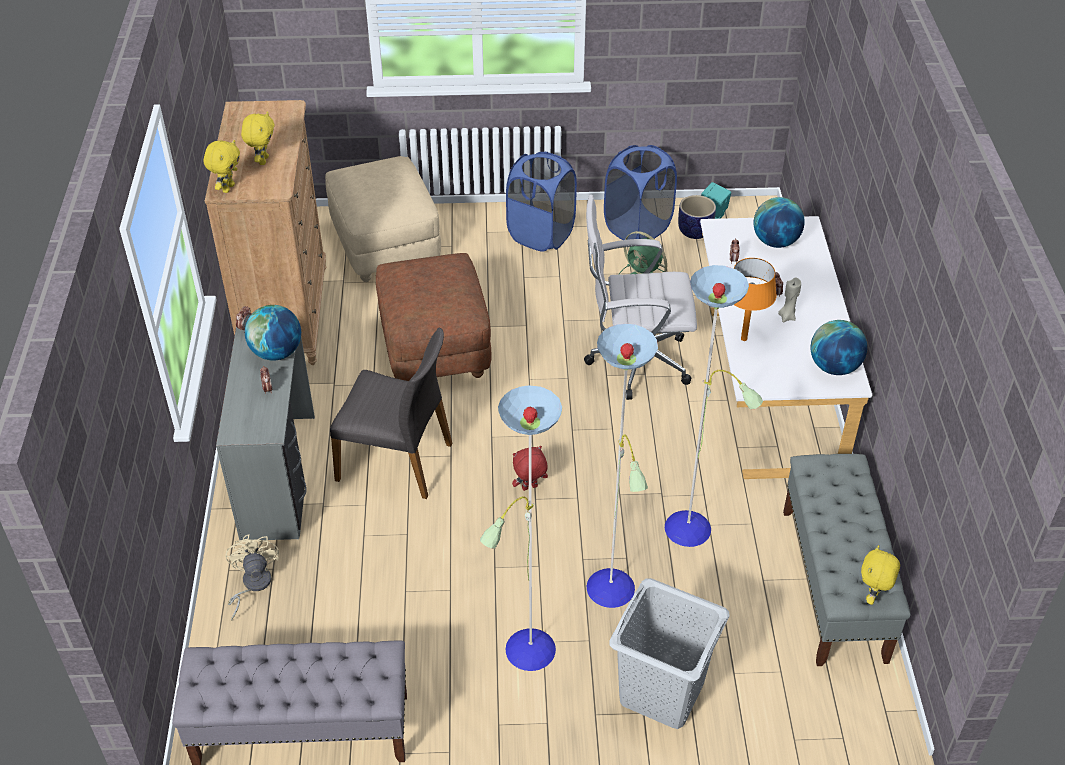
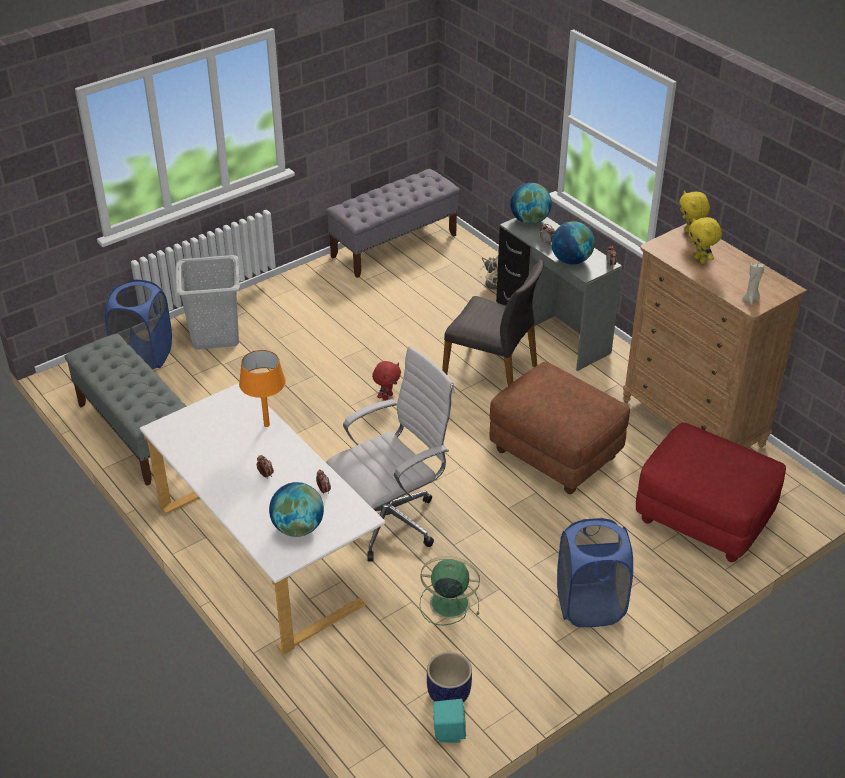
camera: 145 degrees right, 5 degrees down
beige ottoman [325,156,441,282] -> red ottoman [636,422,786,562]
grey chair [330,328,452,499] -> grey chair turned 135 degrees counterclockwise [442,260,544,386]
floor lamp [480,265,763,671] -> none
blue laundry basket [604,145,677,240] -> blue laundry basket moved to [105,280,172,370]
beige candle [778,278,801,322] -> beige candle moved to [743,263,764,305]
globe [811,320,867,375] -> globe moved to [510,183,552,224]
yellow plush toy [861,545,900,605] -> none

